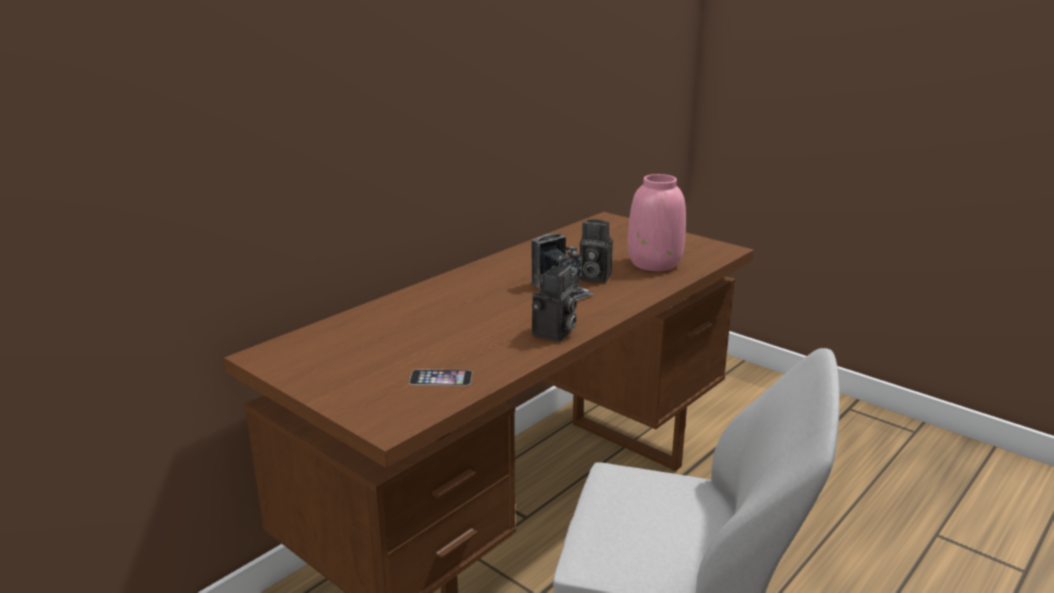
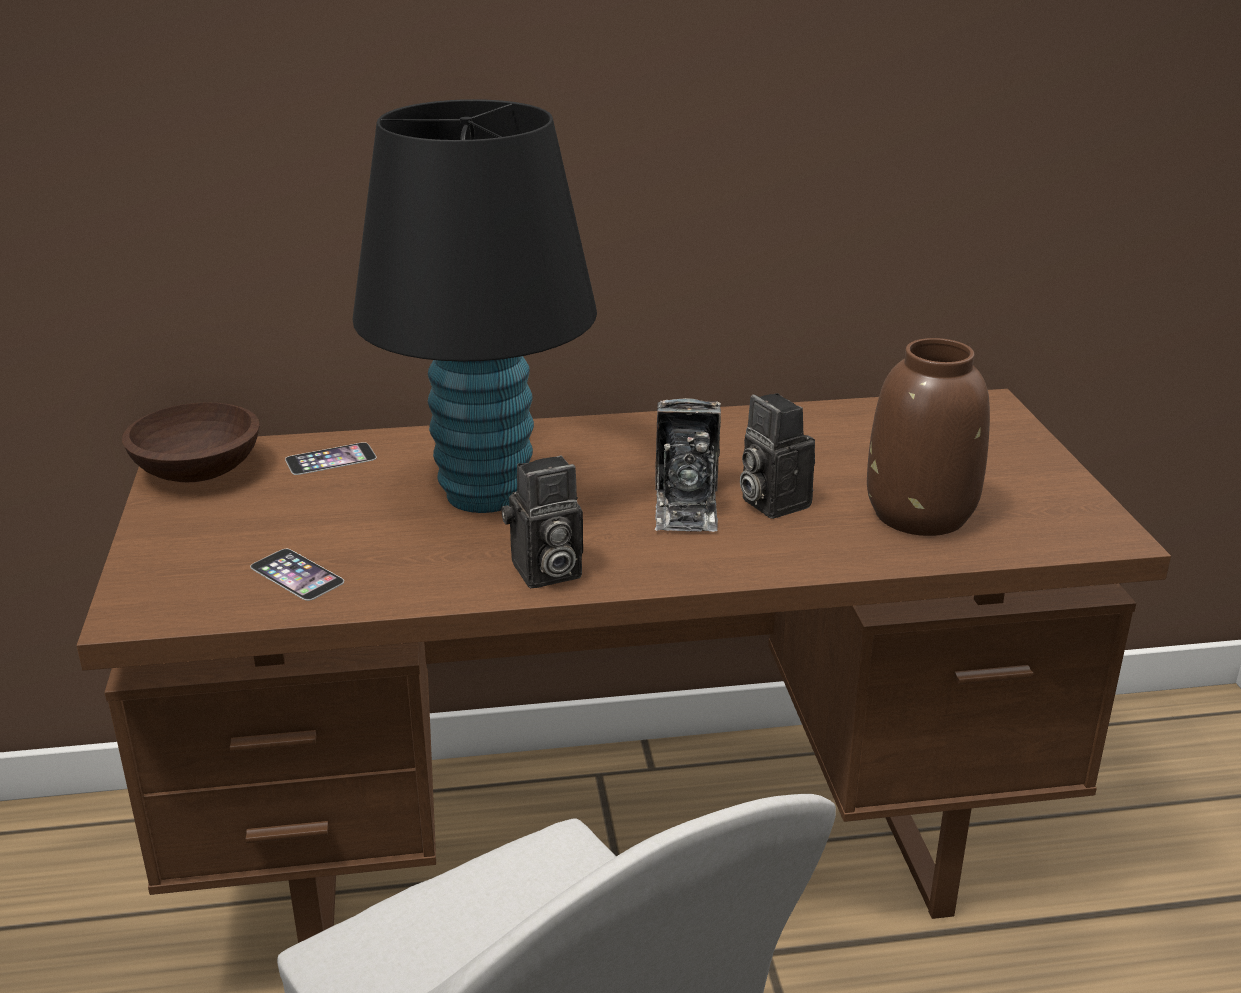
camera: 40 degrees right, 5 degrees up
pink vase [628,174,686,271] -> brown vase [867,338,990,536]
none -> brown bowl [122,402,260,482]
none -> phone [285,442,377,475]
none -> black table lamp [352,99,597,513]

